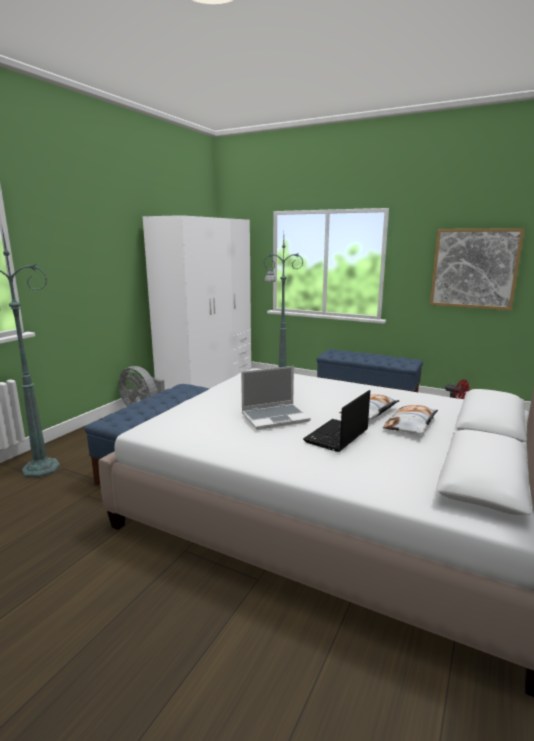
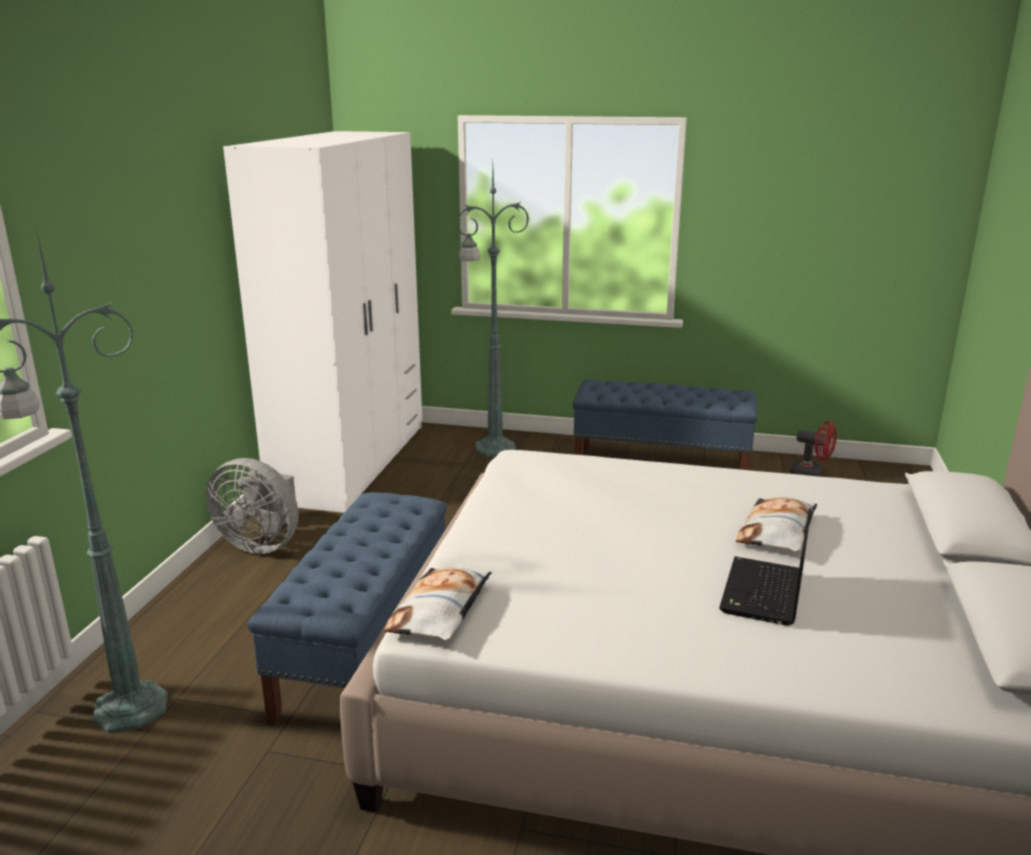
camera: 15 degrees left, 5 degrees up
laptop [241,366,311,430] -> none
pillow [383,405,438,434] -> pillow moved to [383,568,492,641]
picture [430,228,524,310] -> none

